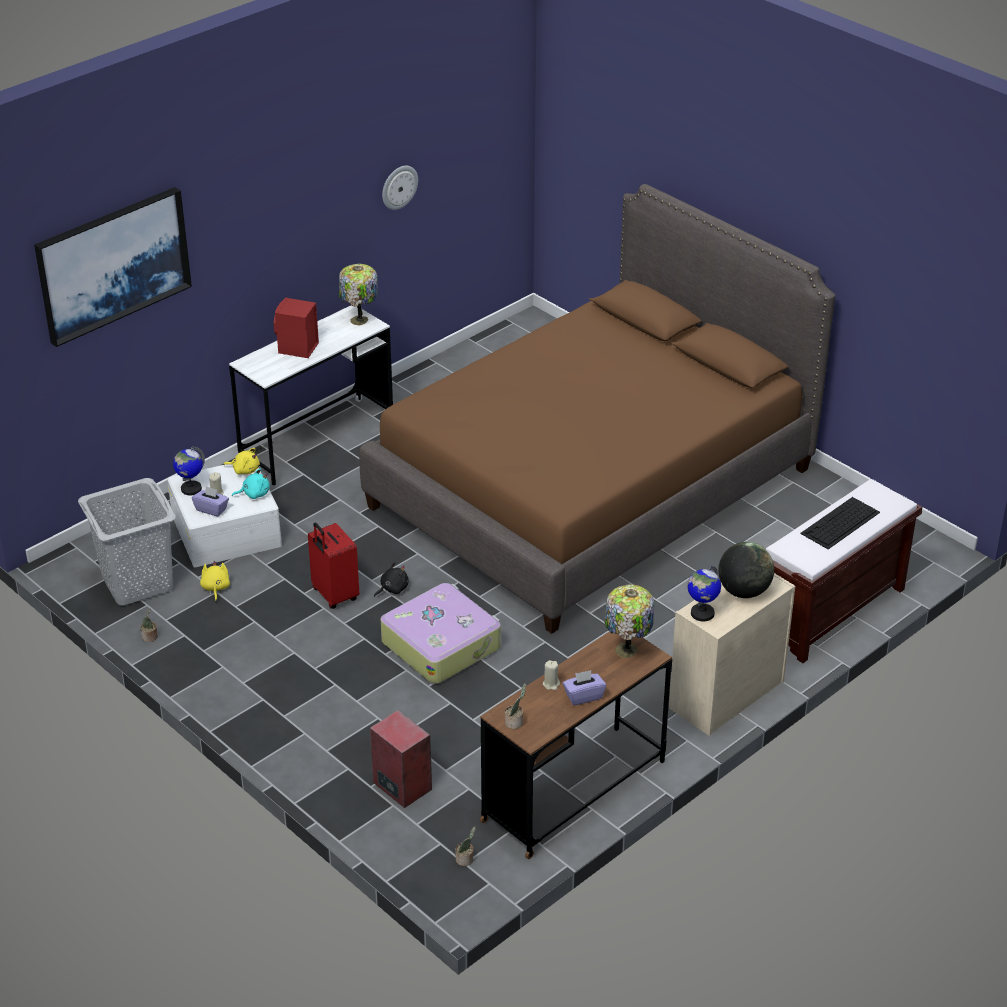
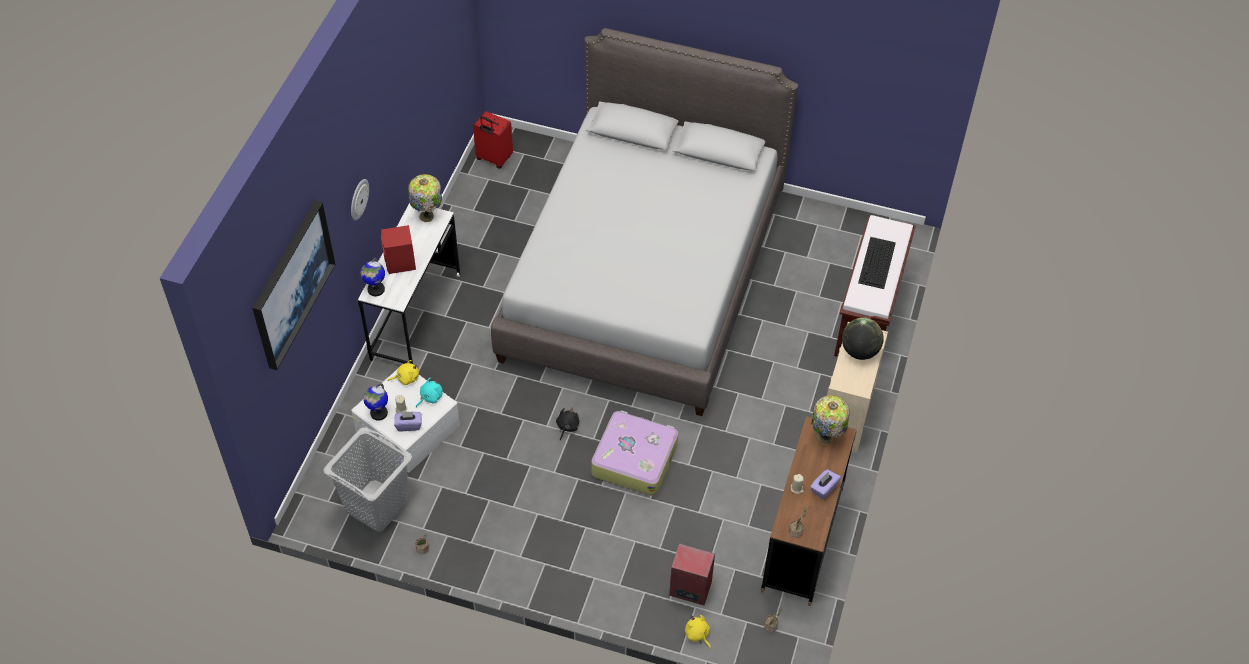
camera: 30 degrees left, 15 degrees up
yellow plush toy [200,561,230,601] -> yellow plush toy moved to [685,615,711,649]
red suitcase [308,523,359,609] -> red suitcase moved to [473,111,513,168]
brown bed [359,184,835,634] -> grey bed [491,28,798,416]
wall clock [382,166,418,210] -> wall clock moved to [351,179,369,220]
globe [687,566,721,622] -> globe moved to [361,258,385,296]

